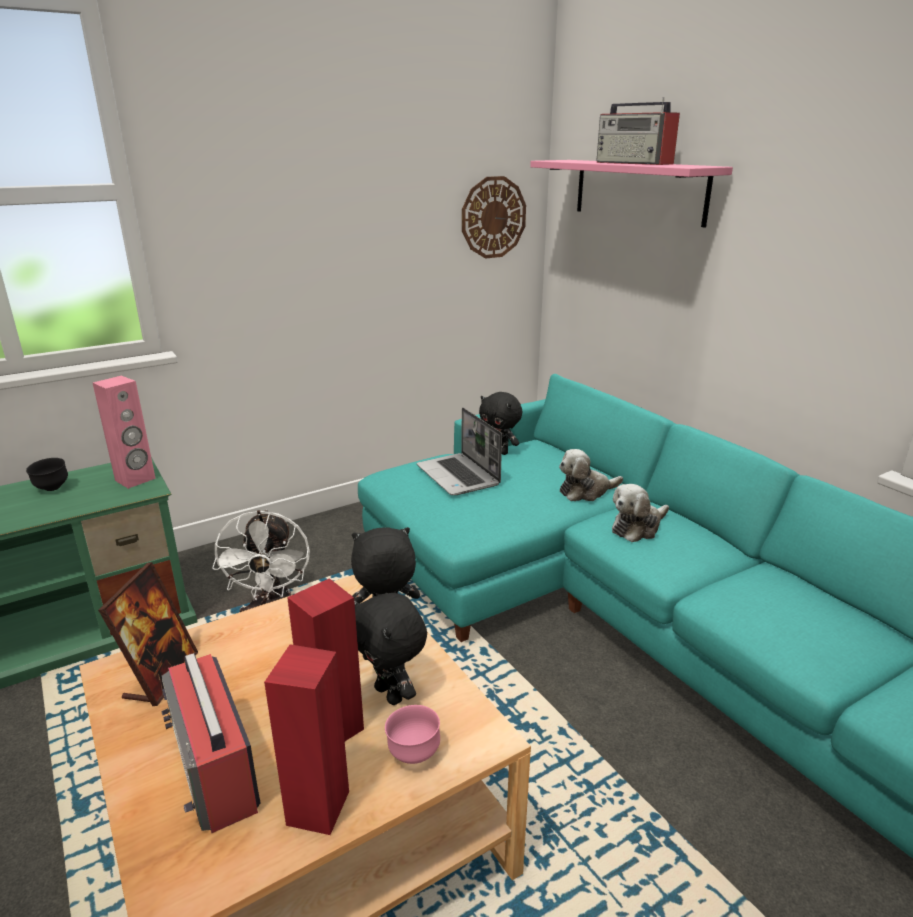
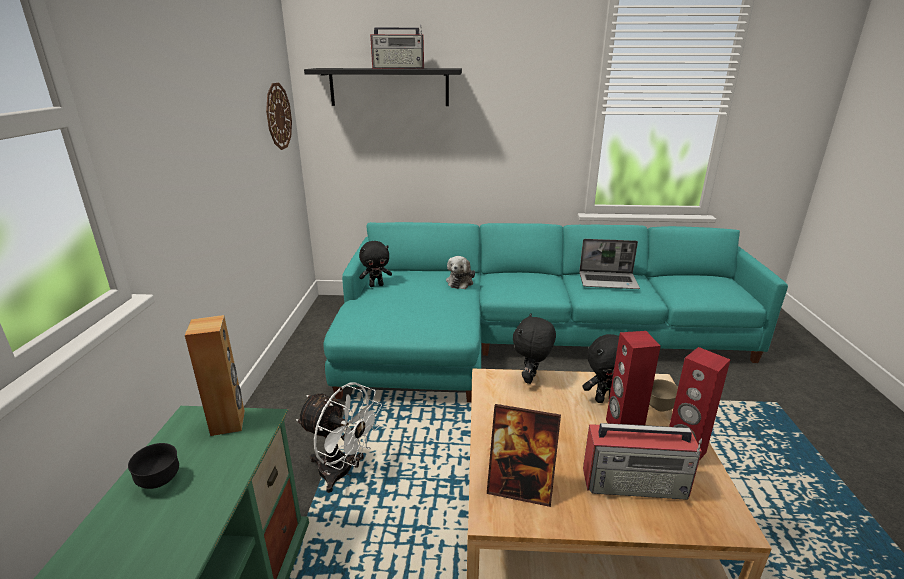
camera: 55 degrees left, 0 degrees up
pink speaker [93,376,156,489] -> brown speaker [185,315,245,436]
picture frame [98,562,198,706] -> picture frame turned 150 degrees clockwise [487,404,561,507]
pink bowl [385,705,440,764] -> brown bowl [649,379,678,412]
laptop [416,408,502,495] -> laptop moved to [579,239,640,289]
pink shelf [530,160,733,227] -> black shelf [304,68,462,106]
plush toy [612,484,669,542] -> none

